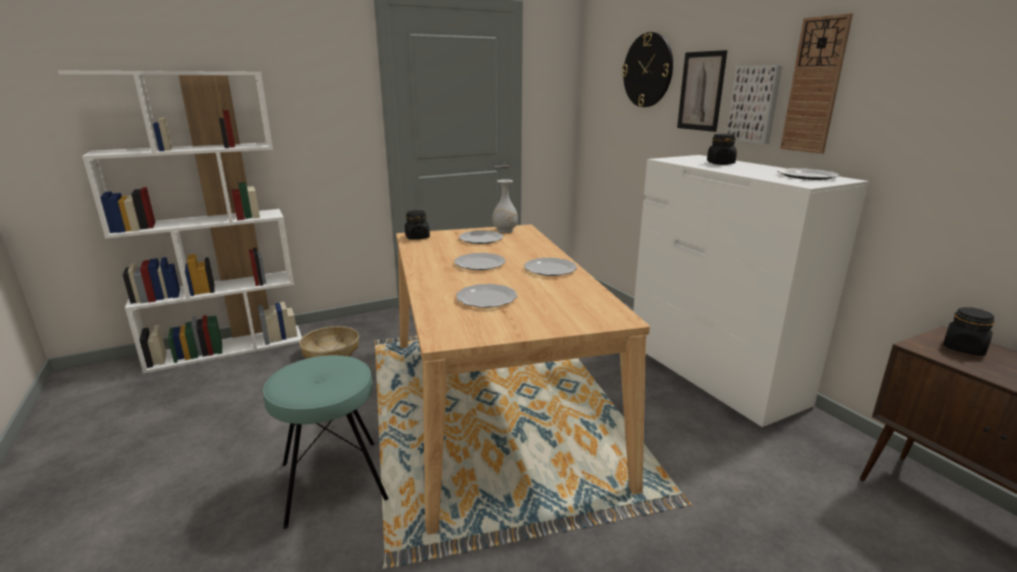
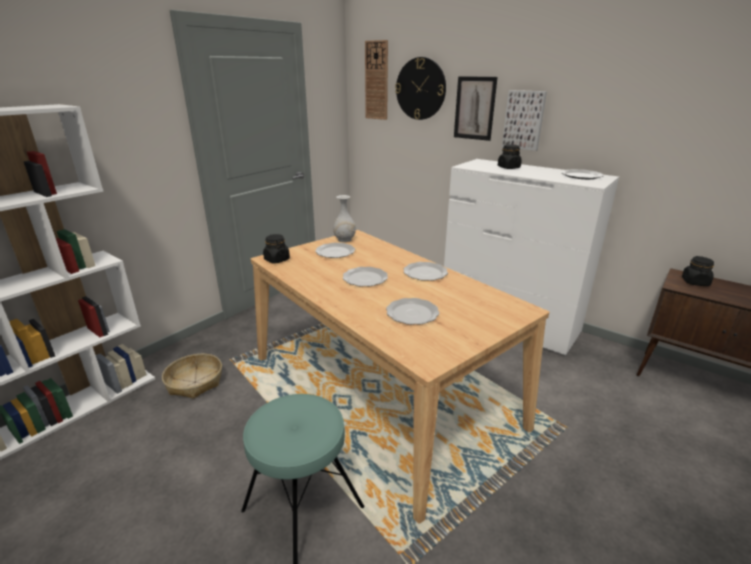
camera: 25 degrees left, 5 degrees up
wall clock [780,13,853,154] -> wall clock moved to [365,40,388,120]

